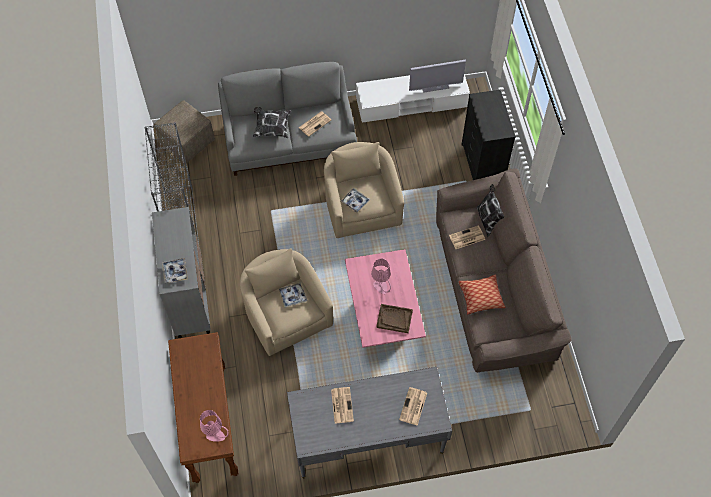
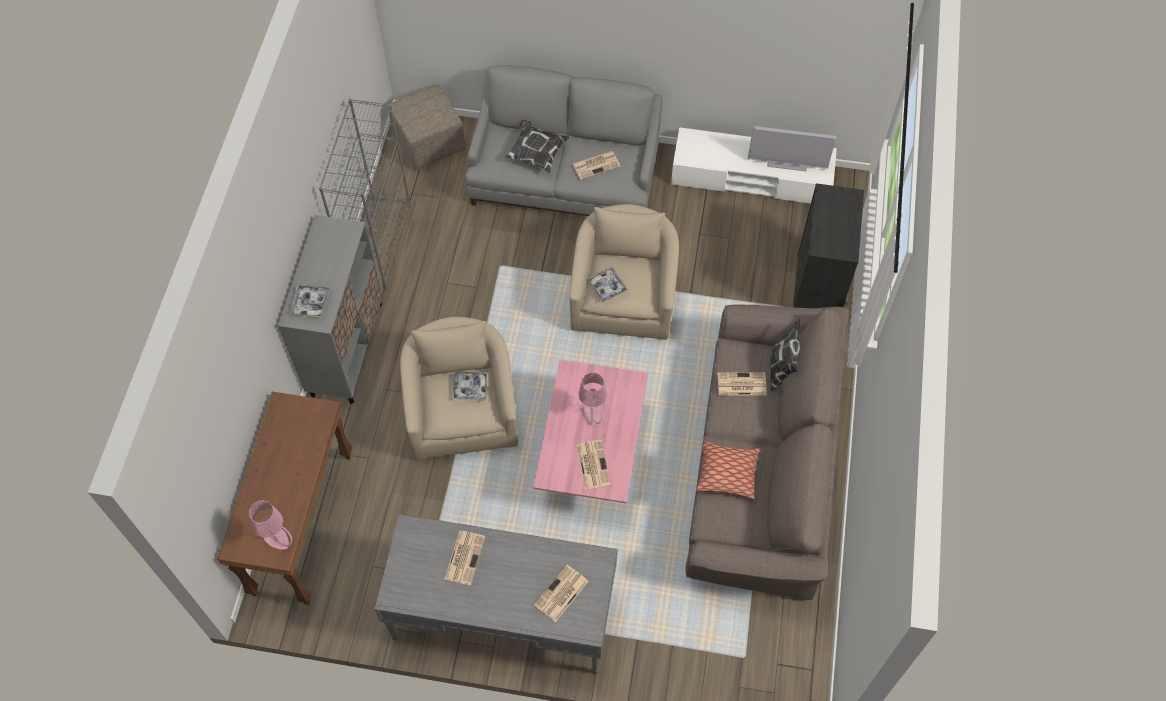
camera: 20 degrees right, 0 degrees up
brown tray [376,304,413,333] -> newspaper [576,440,611,489]

